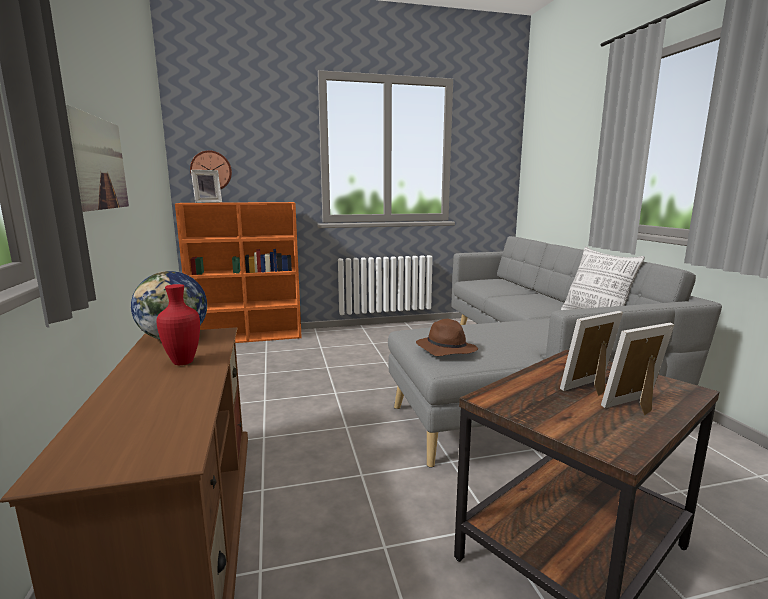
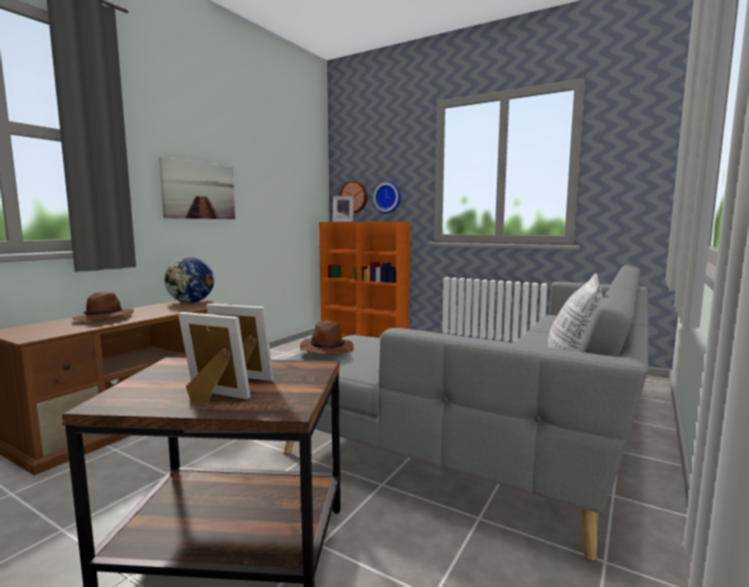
camera: 45 degrees right, 5 degrees down
red vase [156,284,200,365] -> none
none -> brown hat [72,292,134,321]
none -> wall clock [373,181,401,213]

